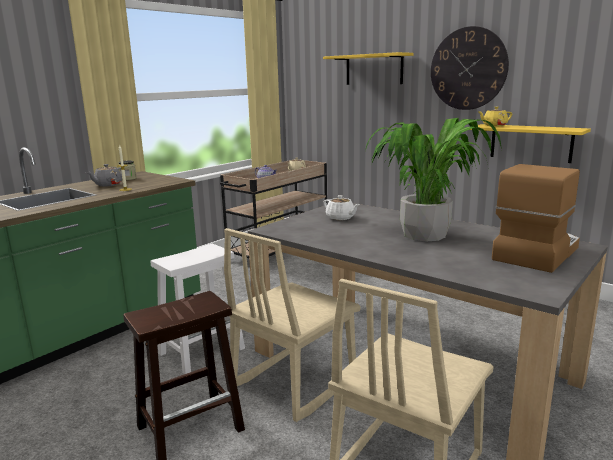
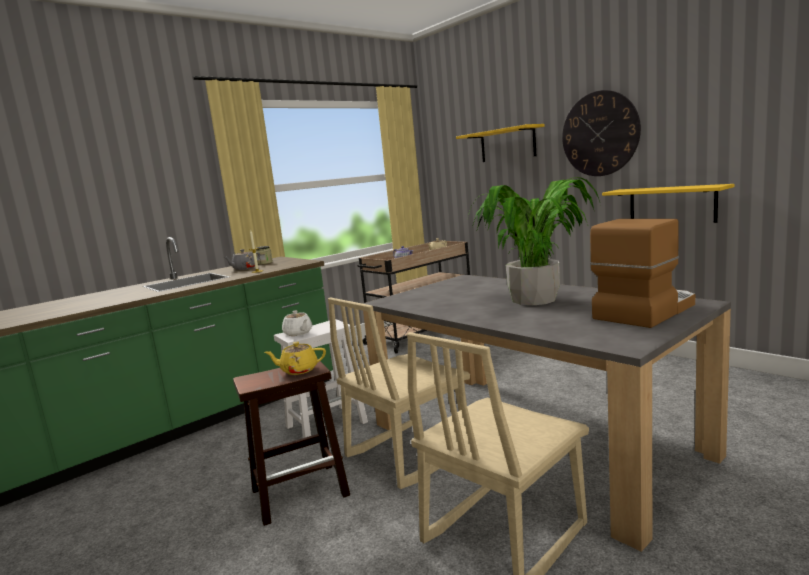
camera: 10 degrees right, 5 degrees down
white teapot [324,195,360,220] -> white teapot moved to [282,310,312,336]
yellow teapot [478,106,512,126] -> yellow teapot moved to [265,342,326,375]

